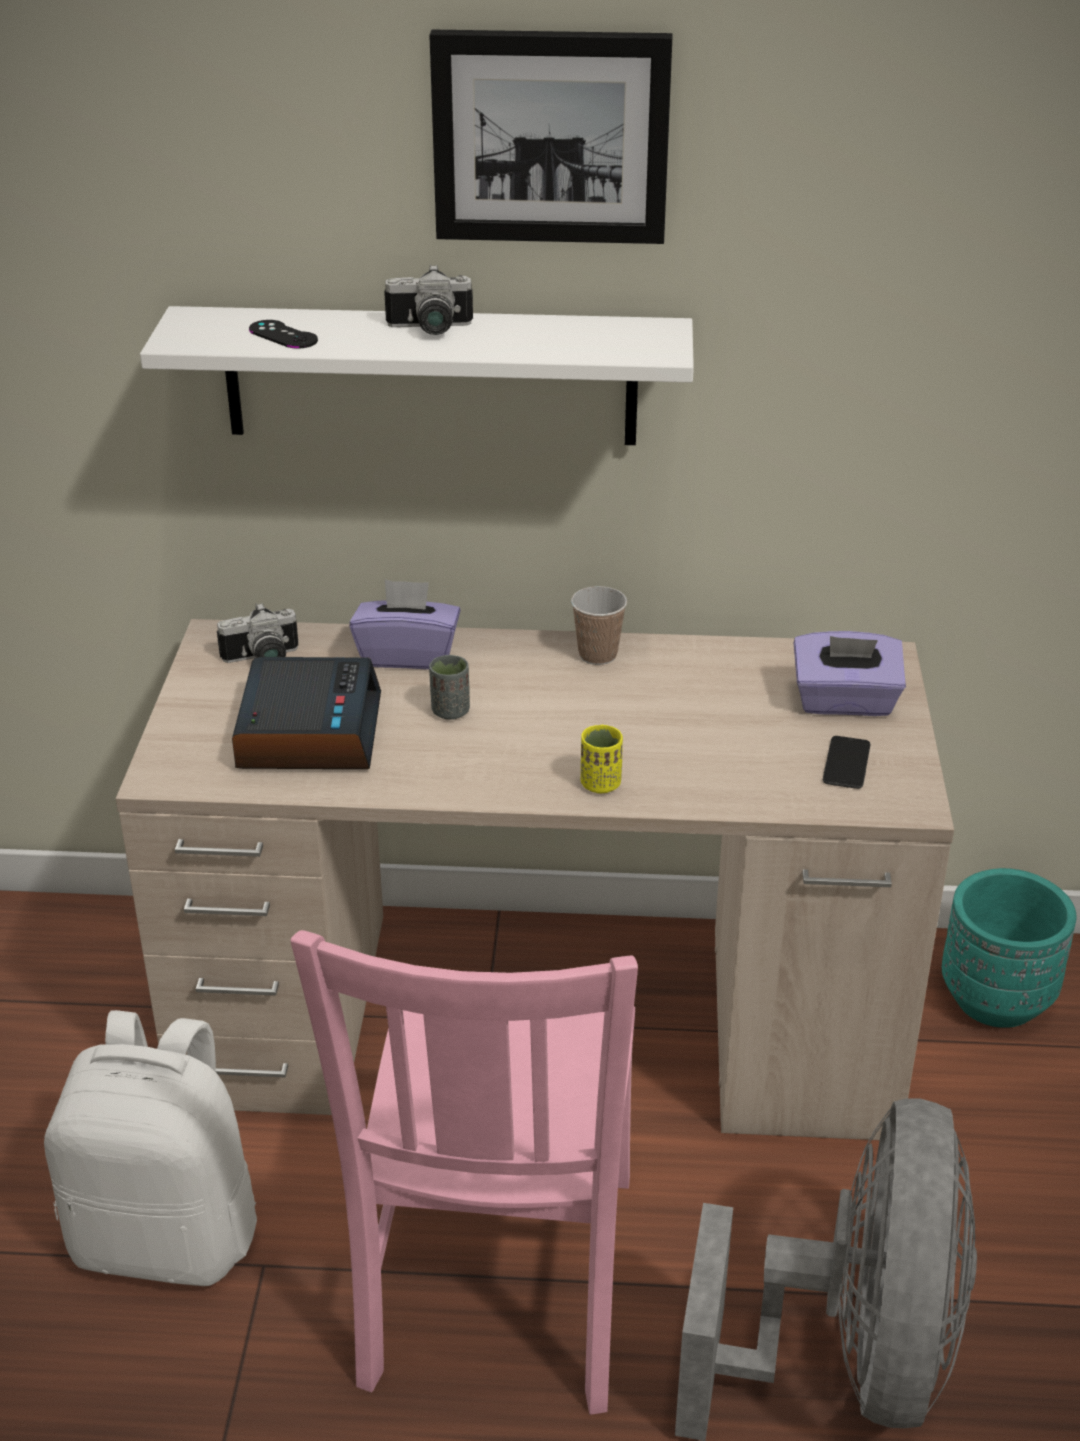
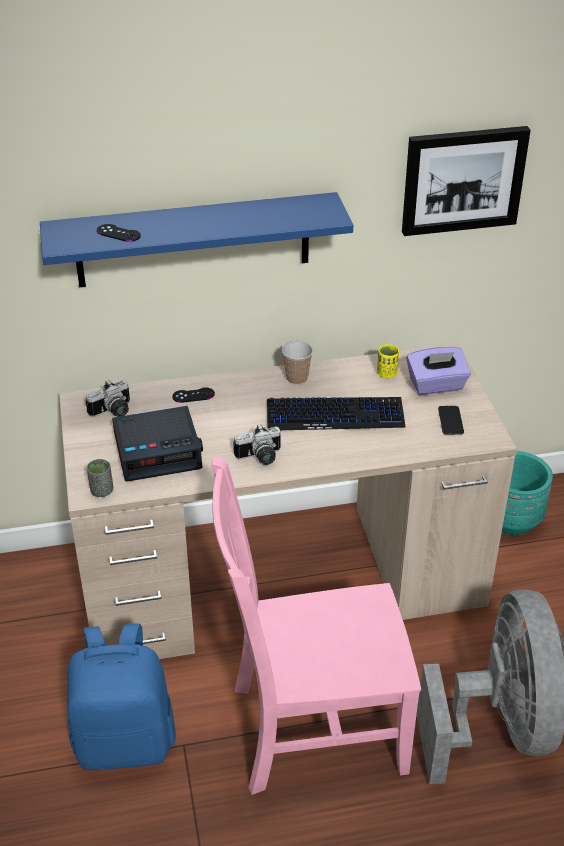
camera: 15 degrees left, 5 degrees up
white backpack [44,1010,257,1286] -> blue backpack [67,623,176,770]
white shelf [140,306,694,445] -> blue shelf [40,192,353,288]
alarm clock [232,657,381,769] -> alarm clock turned 90 degrees clockwise [112,406,203,481]
pink chair [290,930,638,1415] -> pink chair turned 90 degrees clockwise [212,457,421,795]
purple tissue box [349,579,461,670] -> black game controller [172,387,215,403]
camera [384,264,473,335] -> camera moved to [233,424,281,465]
picture [429,30,672,244] -> picture moved to [402,126,531,236]
grey cup [429,655,470,720] -> grey cup moved to [87,459,113,497]
yellow cup [581,725,623,793] -> yellow cup moved to [377,344,399,378]
none -> keyboard [267,397,406,430]

